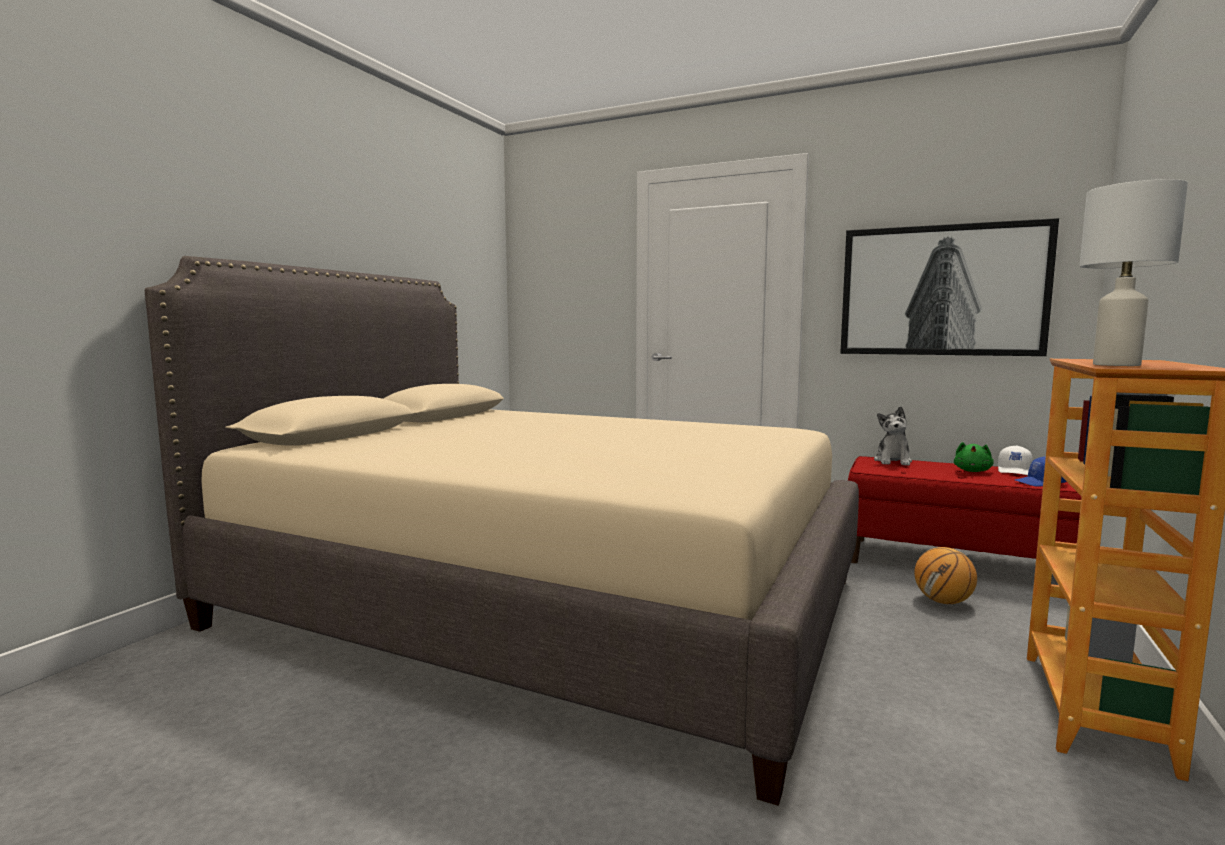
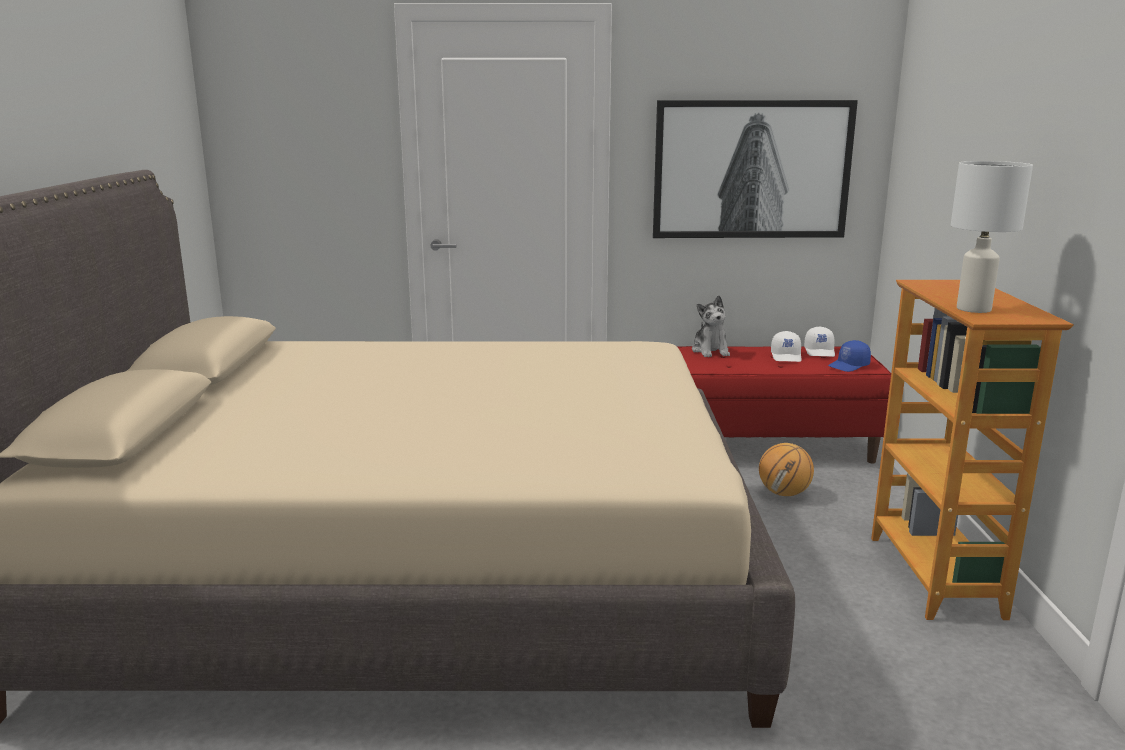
camera: 25 degrees left, 10 degrees up
green plush toy [954,442,994,472] -> white cap [771,331,802,362]

